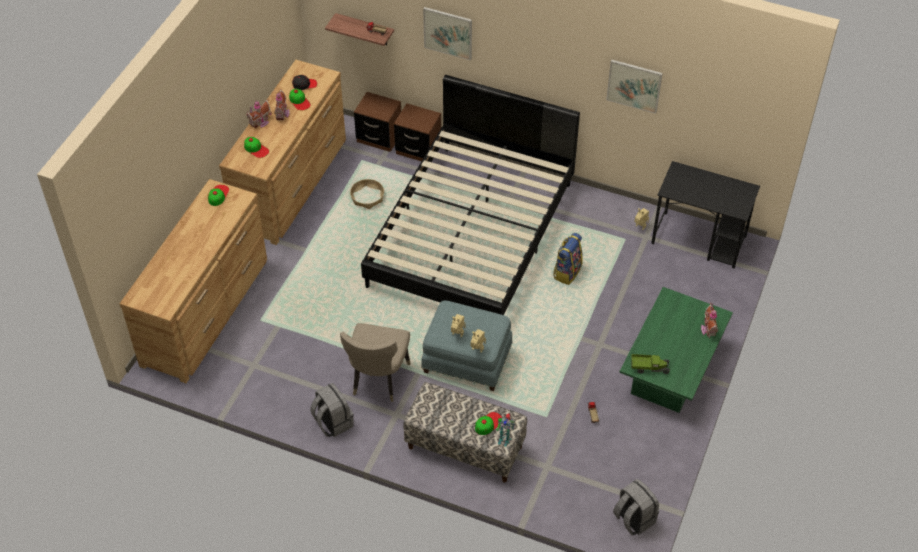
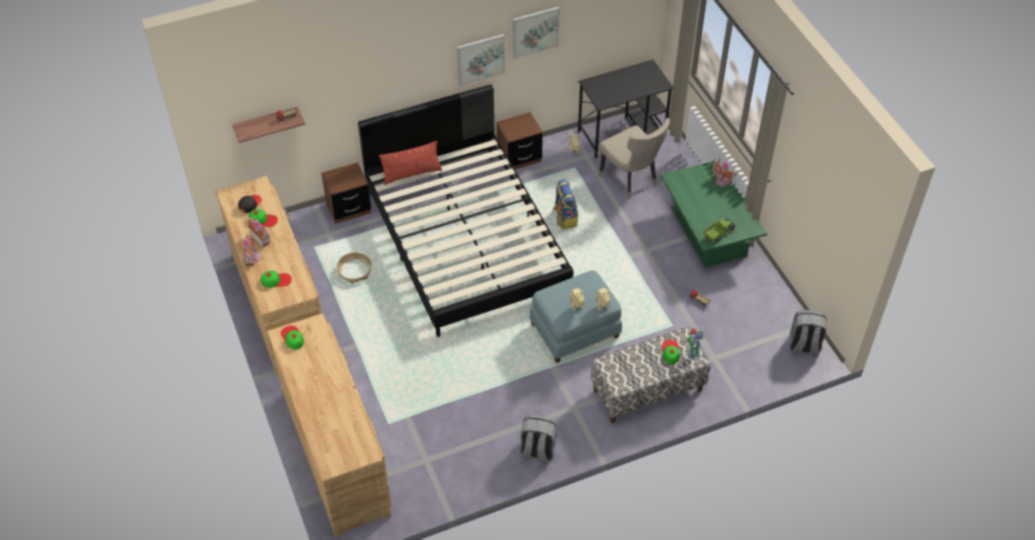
camera: 45 degrees left, 0 degrees up
beige chair [340,323,411,402] -> beige chair moved to [598,118,670,199]
brown nightstand [354,92,401,152] -> brown nightstand moved to [496,112,543,169]
picture [423,7,472,60] -> picture moved to [457,34,505,86]
none -> pillow [379,141,442,185]

